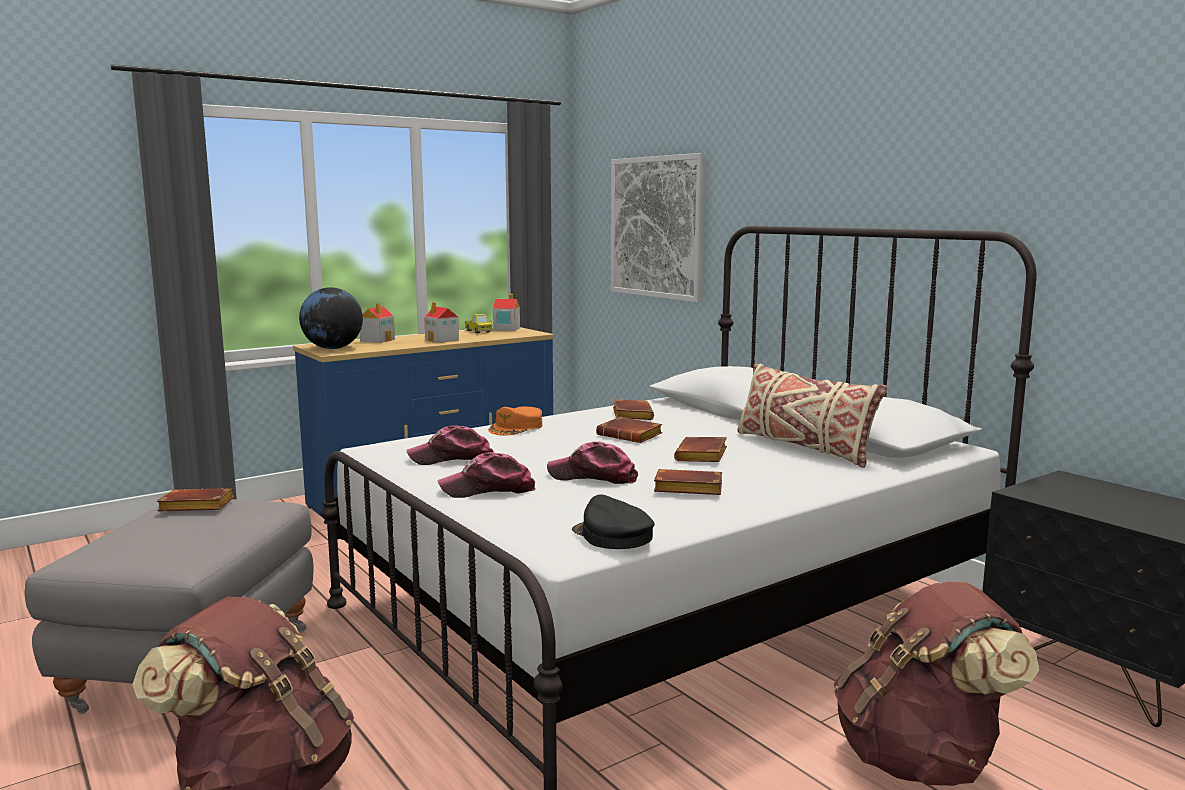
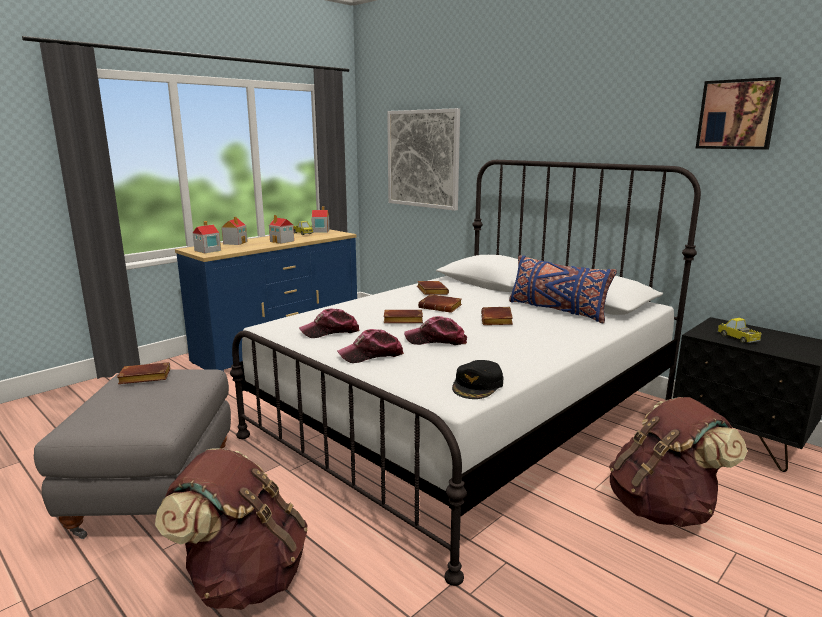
camera: 10 degrees left, 5 degrees up
globe [299,287,363,349] -> toy house [193,221,221,253]
orange cap [488,407,542,435] -> none
black cap [572,494,655,549] -> black cap turned 105 degrees counterclockwise [452,360,503,399]
brown book [654,469,722,495] -> brown book moved to [384,309,423,323]
beige pillow [738,364,887,468] -> blue pillow [509,255,617,323]
none -> picture [696,77,781,150]
none -> toy truck [717,318,762,343]

